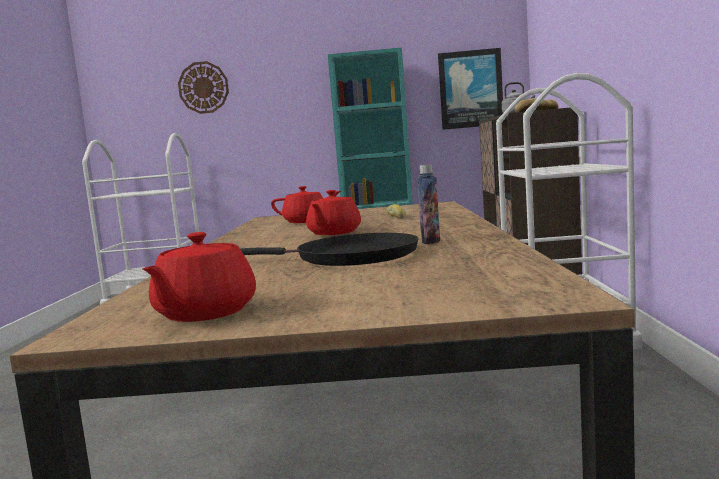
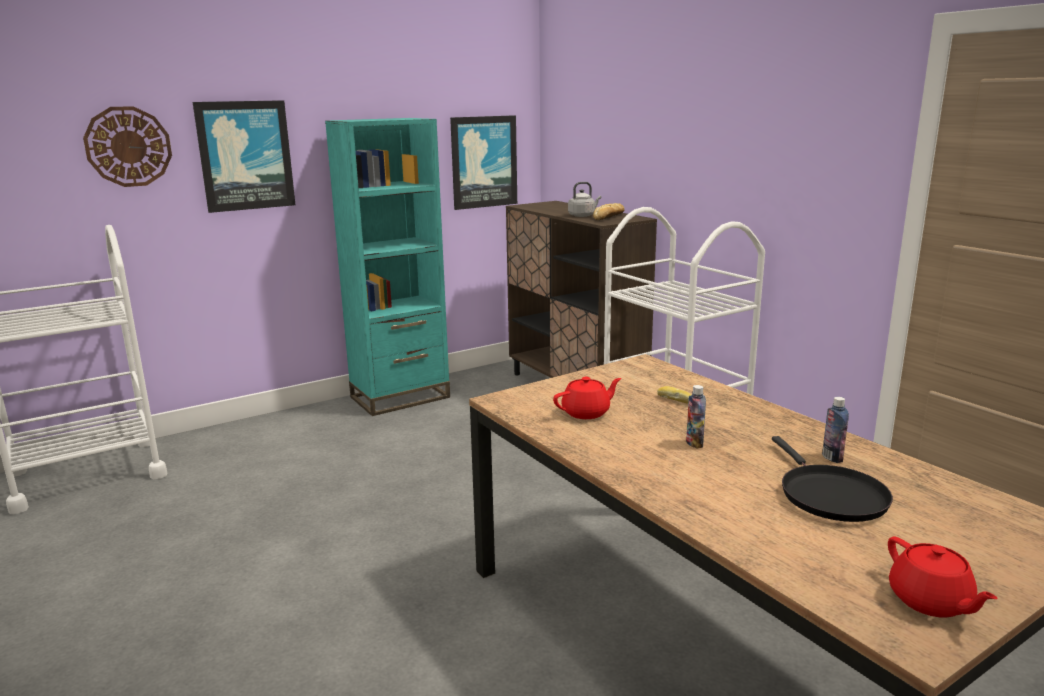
camera: 35 degrees left, 10 degrees up
black frying pan [240,233,418,266] -> black frying pan turned 105 degrees clockwise [772,436,893,522]
red teapot [306,190,361,235] -> bottle [686,385,706,448]
none -> picture [193,100,295,213]

